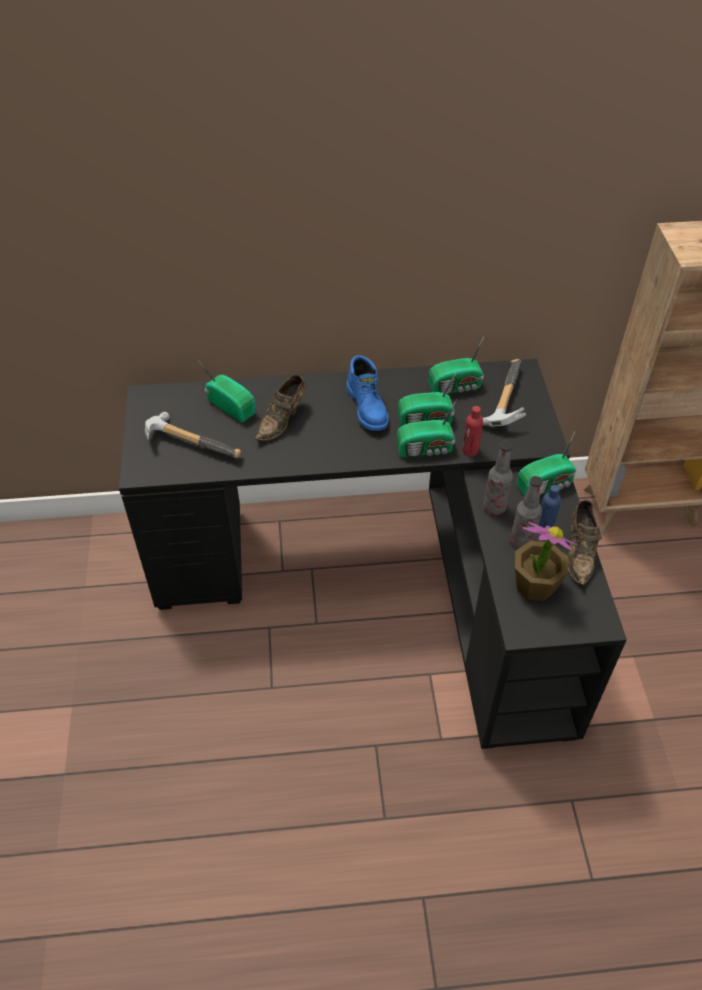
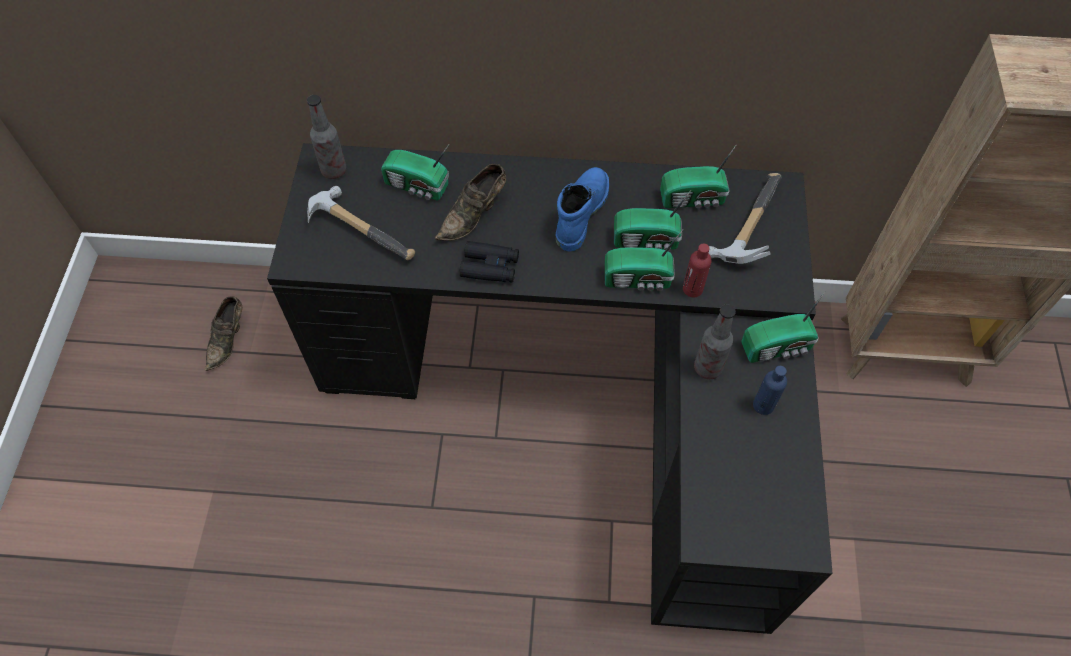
camera: 10 degrees right, 10 degrees up
radio [198,360,256,423] -> radio turned 150 degrees clockwise [381,145,449,200]
blue boot [346,355,389,431] -> blue boot turned 150 degrees counterclockwise [556,167,609,251]
bottle [510,476,543,549] -> bottle moved to [307,95,347,179]
potted plant [515,522,577,601] -> none
brown shoe [567,500,602,585] -> brown shoe moved to [205,296,242,371]
none -> black binoculars [460,241,519,283]

